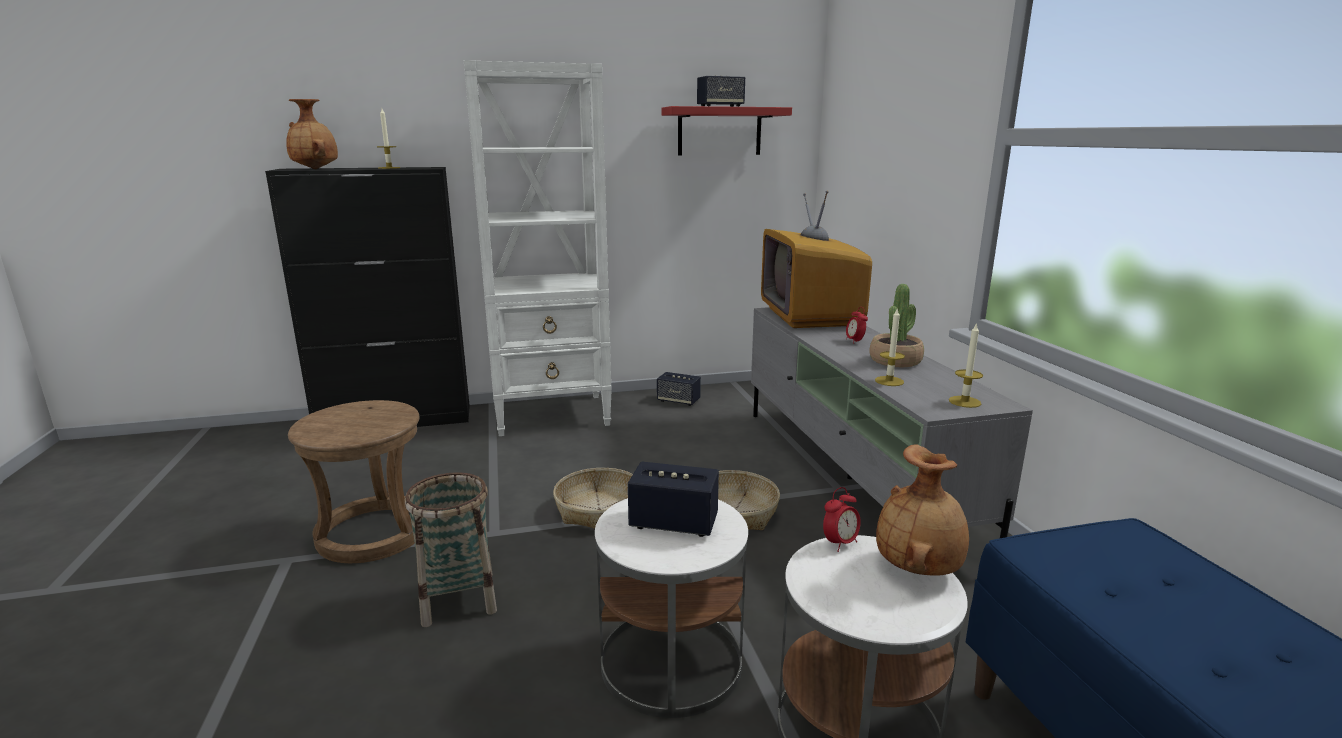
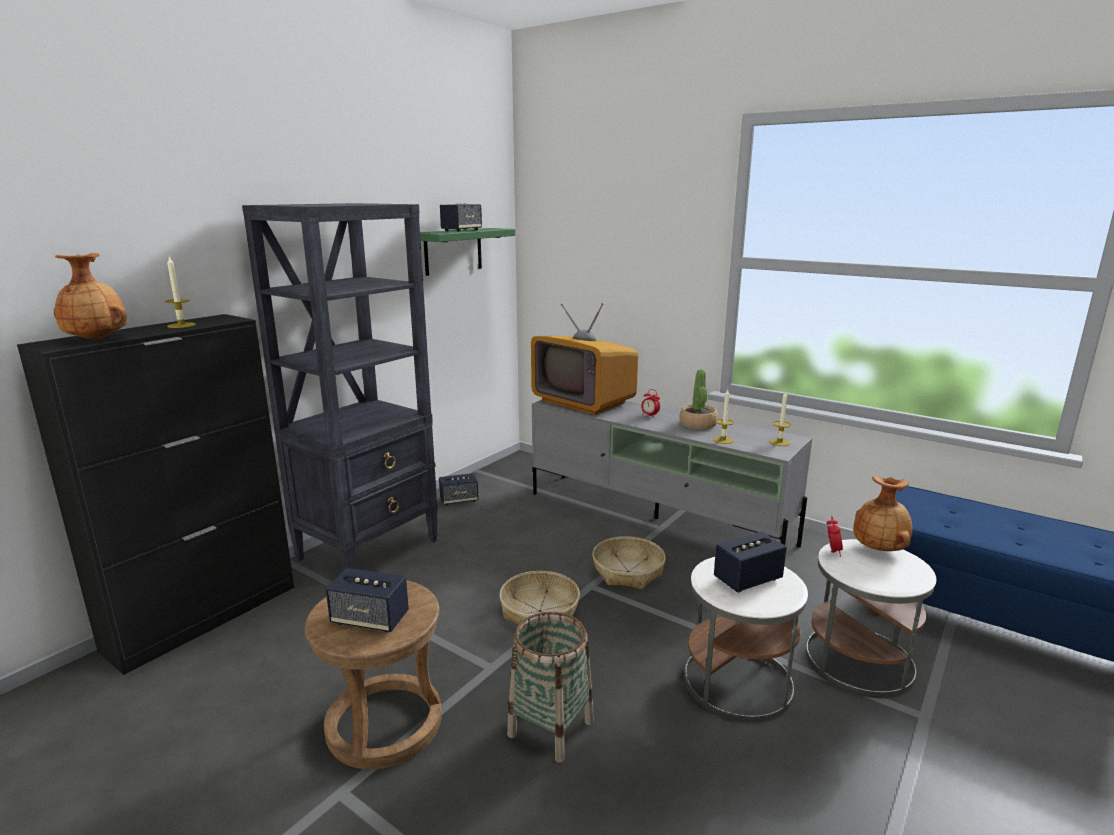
camera: 40 degrees left, 0 degrees up
white bookcase [464,60,612,436] -> black bookcase [242,203,438,570]
red shelf [662,106,792,155] -> green shelf [420,228,515,276]
none -> speaker [326,568,409,632]

